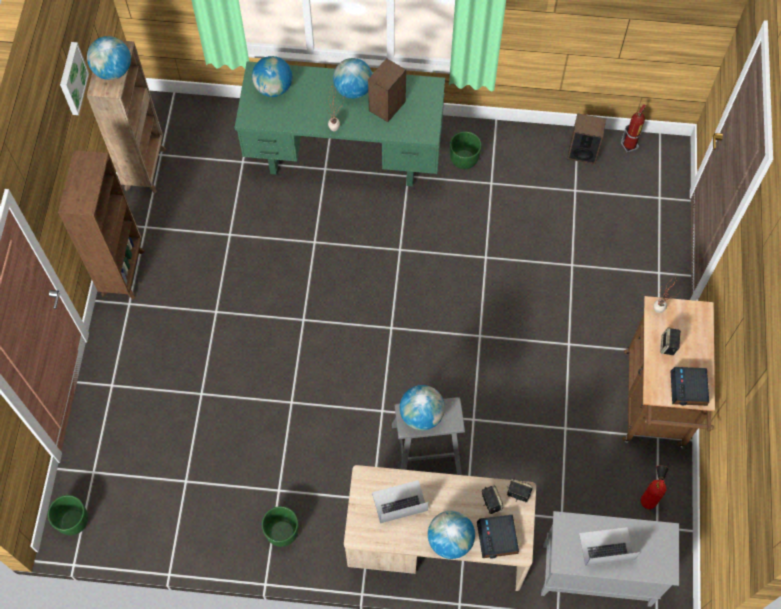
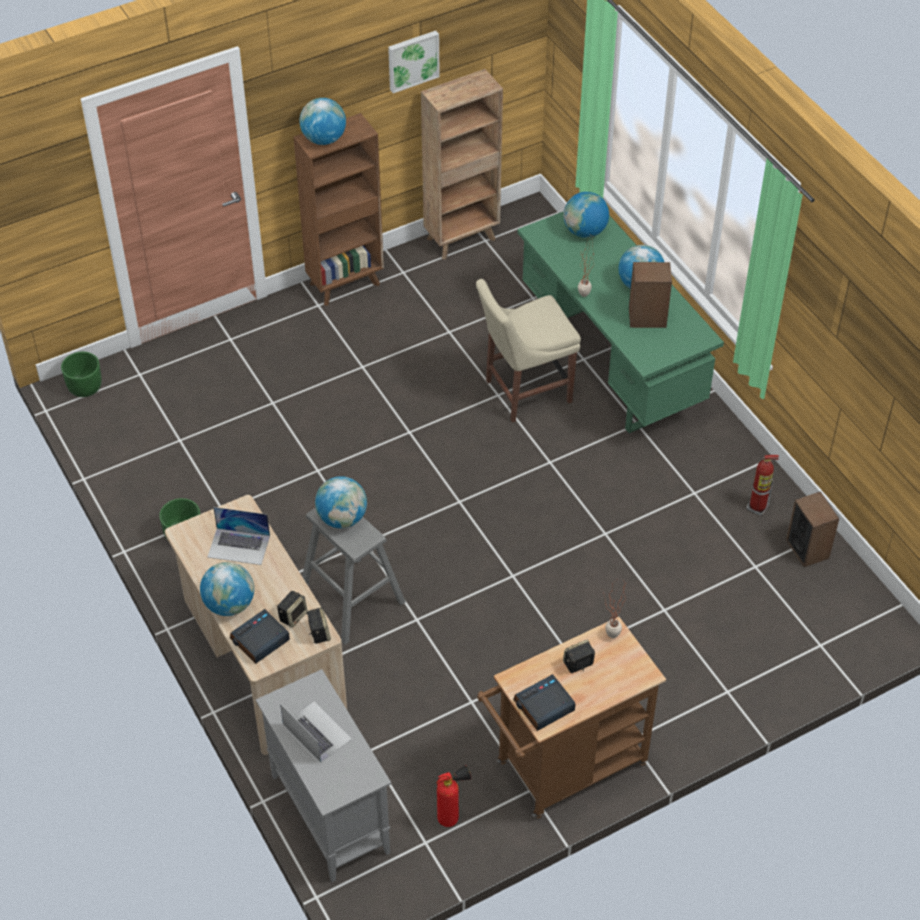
camera: 55 degrees right, 15 degrees down
globe [87,36,131,80] -> globe moved to [300,98,346,145]
laptop [372,480,428,523] -> laptop turned 150 degrees clockwise [207,507,270,565]
green planter [450,132,481,169] -> none
fire extinguisher [621,104,646,153] -> fire extinguisher moved to [746,455,779,516]
none -> beige chair [476,279,581,423]

